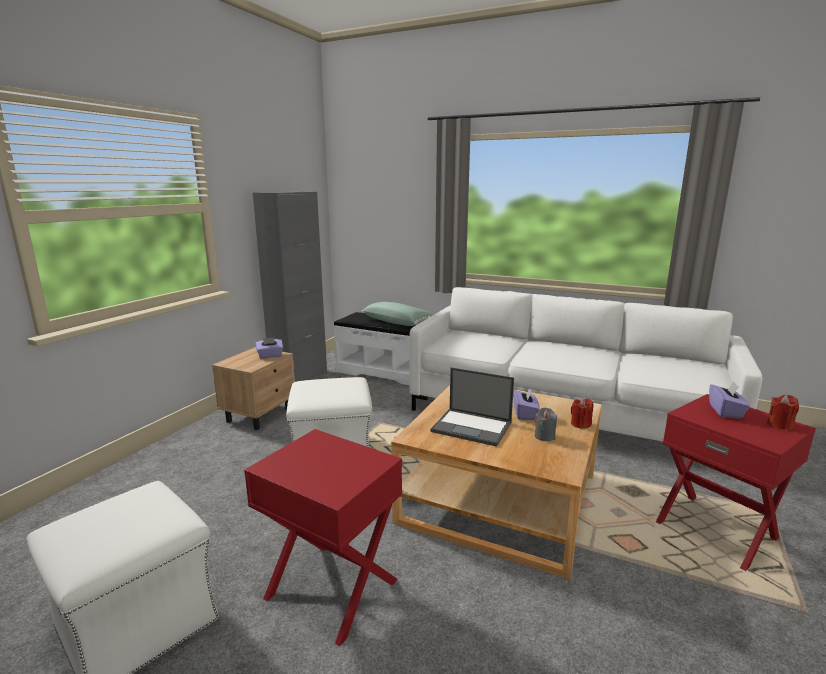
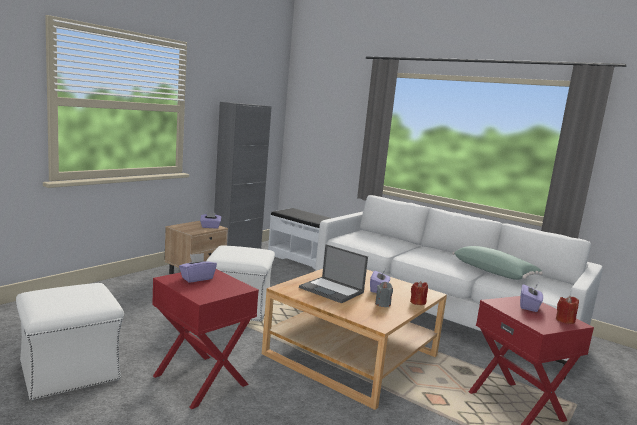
camera: 10 degrees right, 5 degrees down
green pillow [362,302,434,326] -> green pillow moved to [452,246,543,280]
none -> purple tissue box [179,253,217,283]

